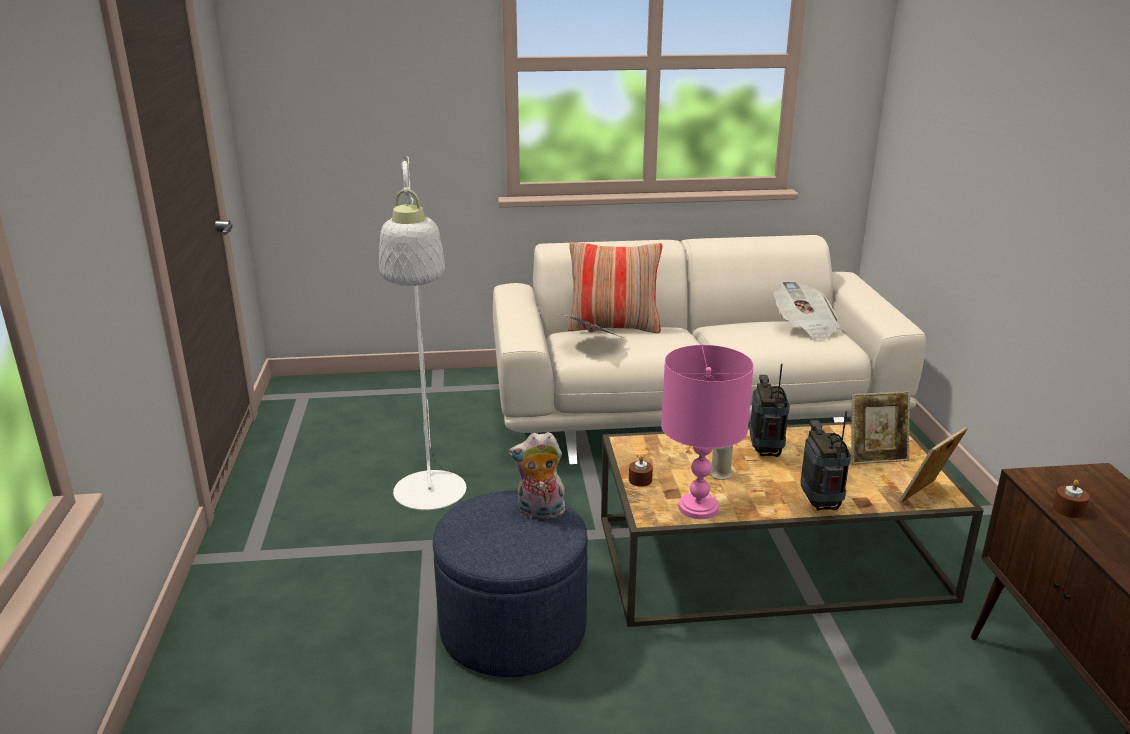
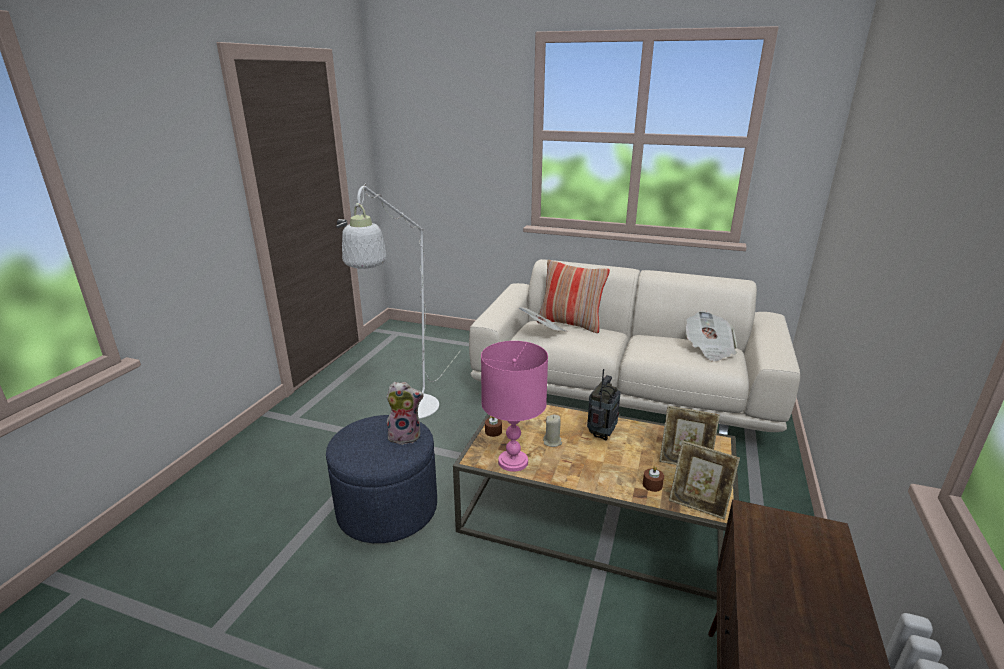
camera: 25 degrees right, 0 degrees up
plush toy [509,432,565,522] -> plush toy turned 150 degrees clockwise [386,382,424,445]
radio [800,411,851,511] -> none
picture frame [899,427,968,503] -> picture frame turned 135 degrees counterclockwise [669,441,740,520]
brown candle [1053,480,1090,518] -> brown candle moved to [643,466,664,492]

